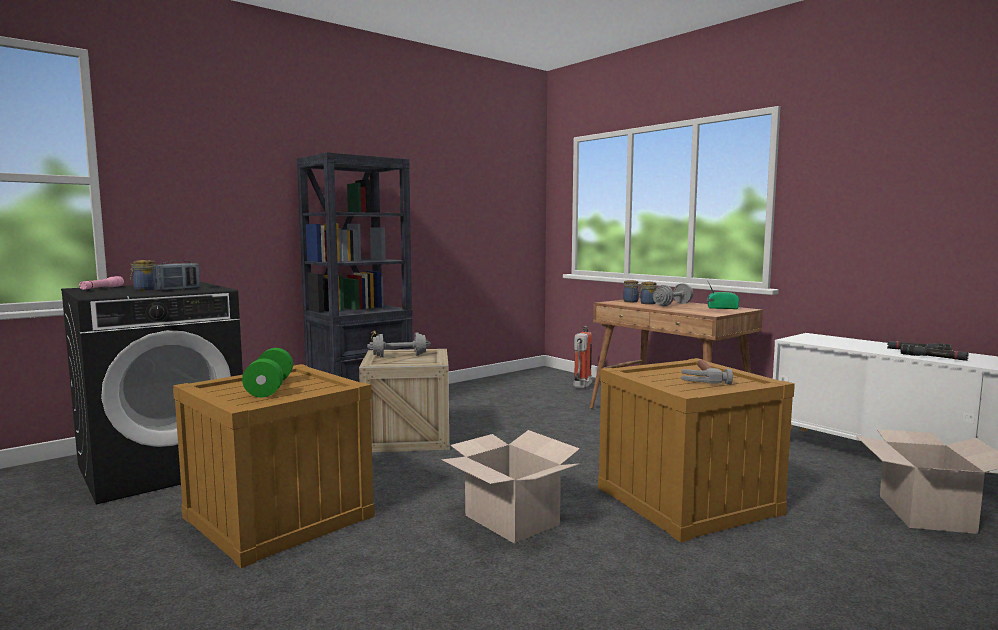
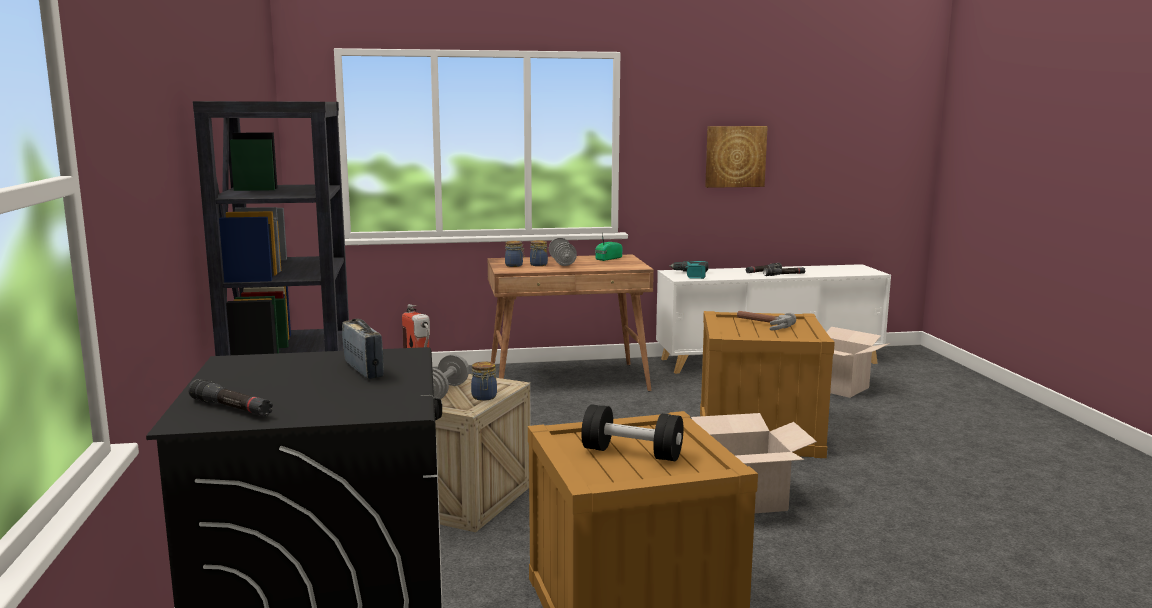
camera: 60 degrees left, 5 degrees up
pink flashlight [79,276,124,290] -> black flashlight [188,379,273,416]
jar [130,260,155,290] -> jar moved to [471,361,497,401]
green dumbbell [242,348,293,397] -> black dumbbell [581,404,683,461]
none -> power drill [669,261,709,279]
none -> picture [705,126,768,188]

